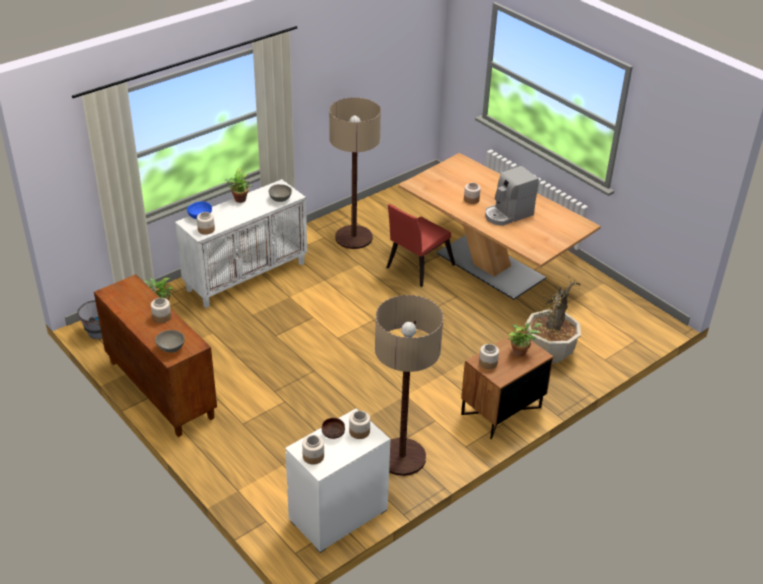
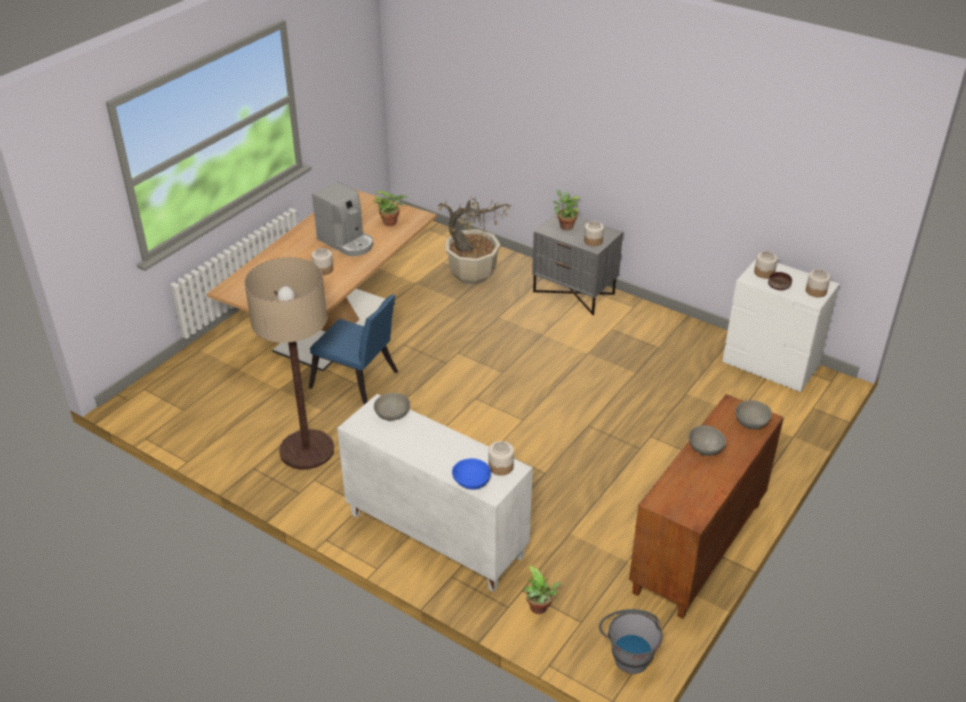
camera: 105 degrees left, 0 degrees up
jar [151,298,171,323] -> grey bowl [689,425,726,456]
potted plant [224,168,253,203] -> potted plant moved to [373,191,408,226]
floor lamp [375,295,443,476] -> none
red chair [386,204,455,287] -> blue chair [309,295,398,405]
brown nightstand [461,331,553,439] -> grey nightstand [532,214,623,315]

